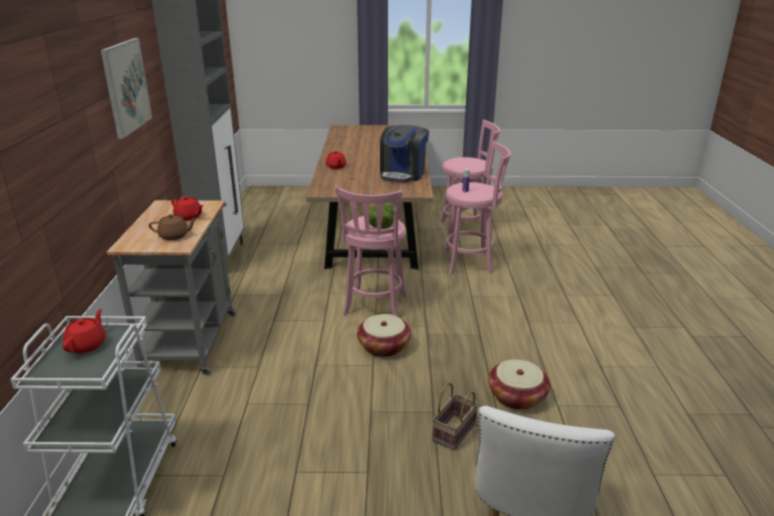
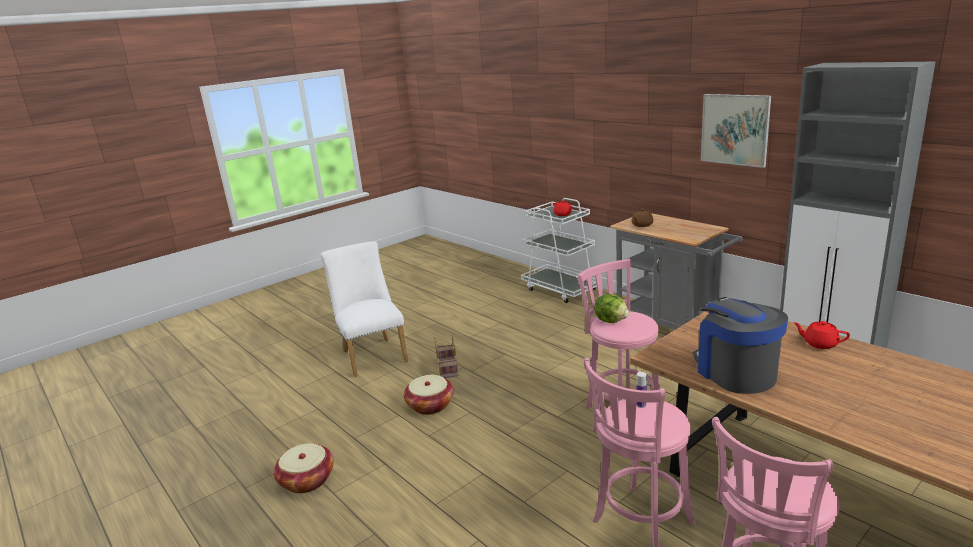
camera: 140 degrees right, 5 degrees down
red teapot [171,196,204,221] -> none
basket [357,314,411,357] -> basket moved to [273,444,334,493]

